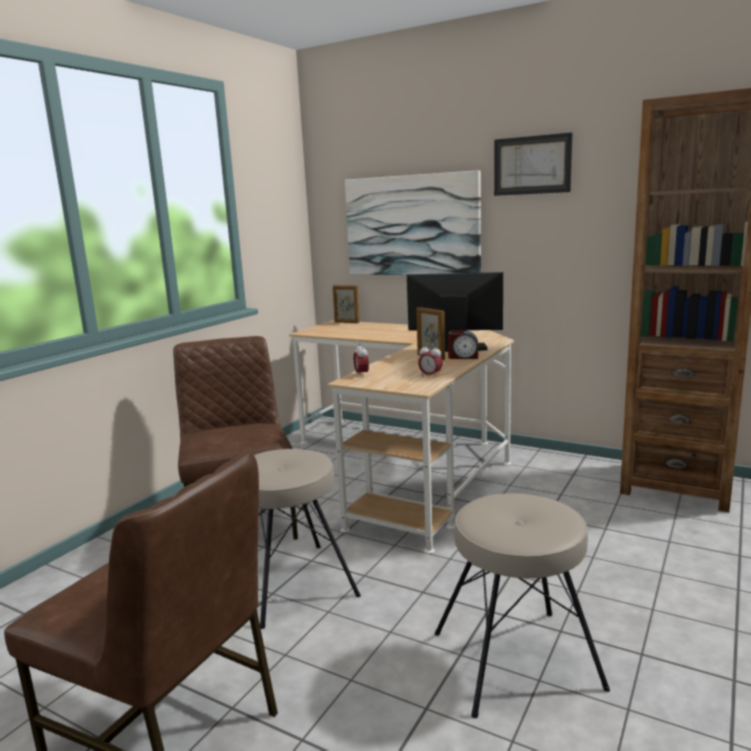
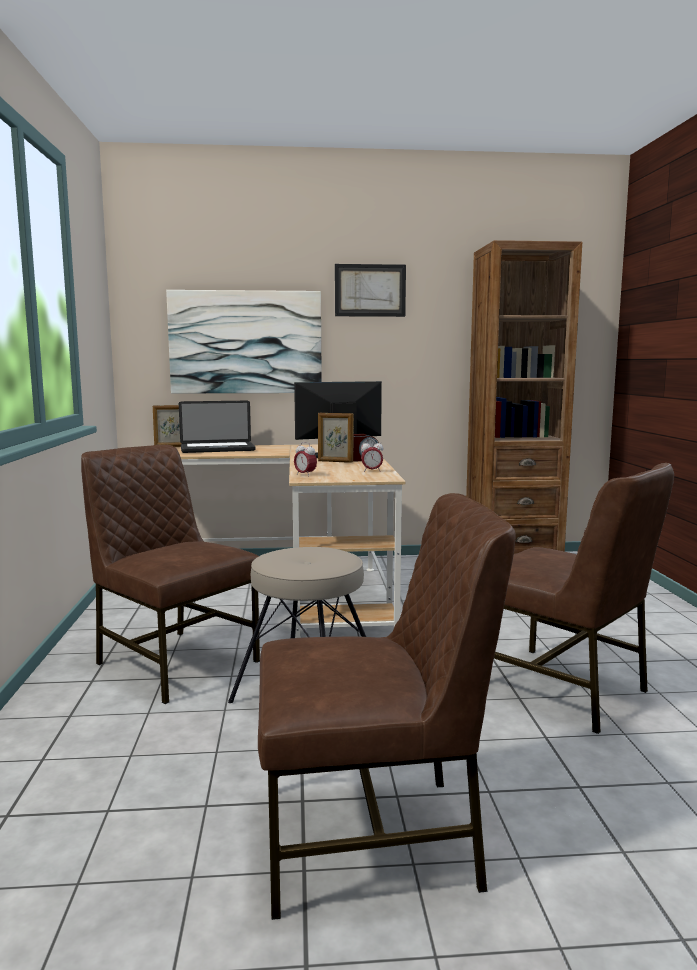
camera: 35 degrees left, 5 degrees down
beige stool [435,493,610,718] -> brown chair [494,463,674,734]
none -> laptop [179,401,256,453]

